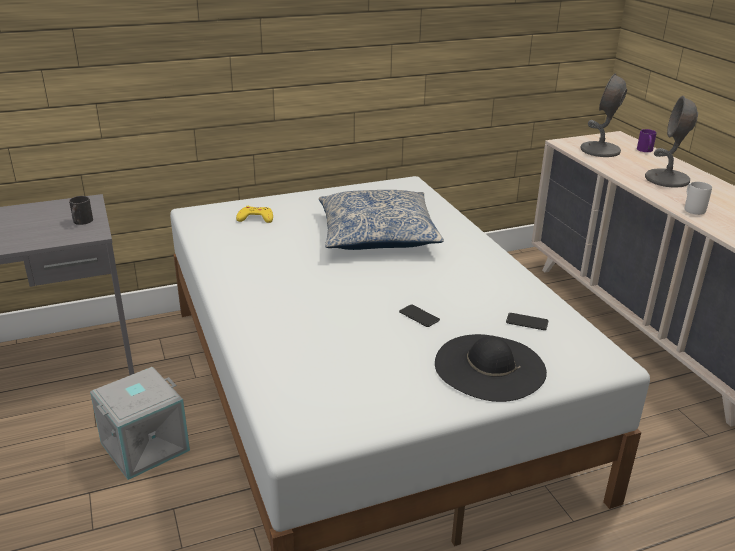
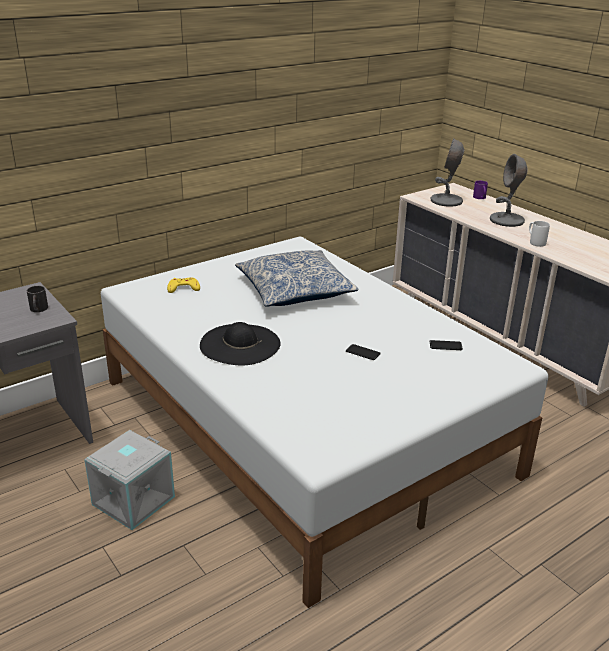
camera: 15 degrees left, 0 degrees up
black hat [435,334,547,402] -> black hat moved to [200,322,281,365]

